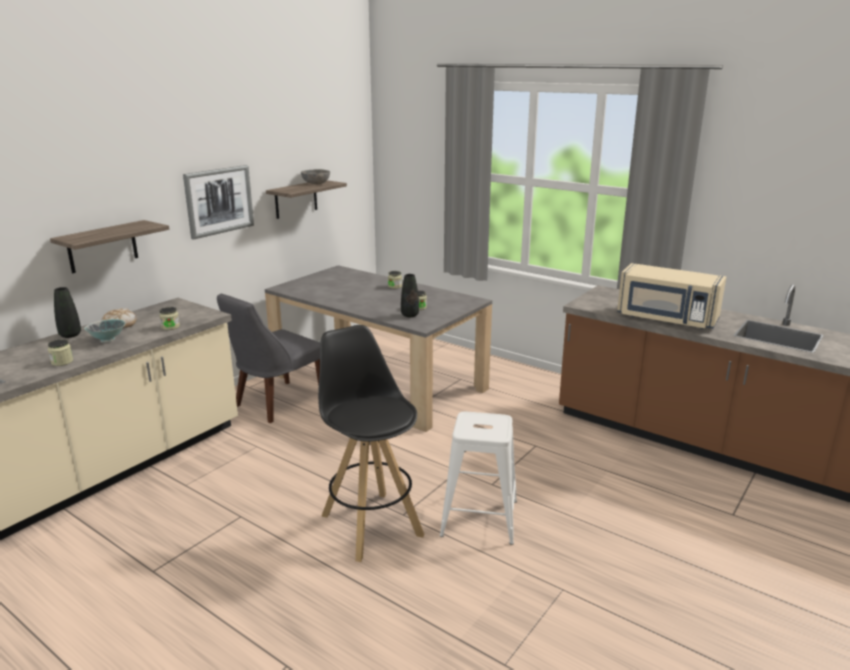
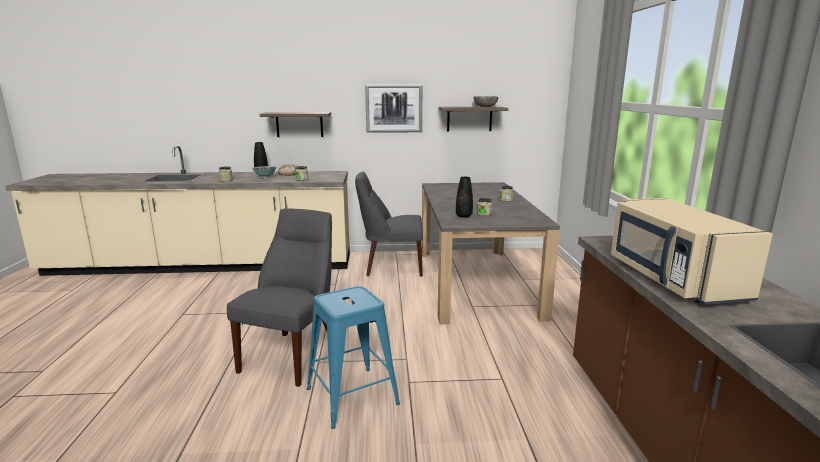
camera: 50 degrees right, 5 degrees down
black stool [318,325,424,562] -> grey chair [227,209,332,387]
white stool [440,412,517,545] -> blue stool [307,286,400,429]

